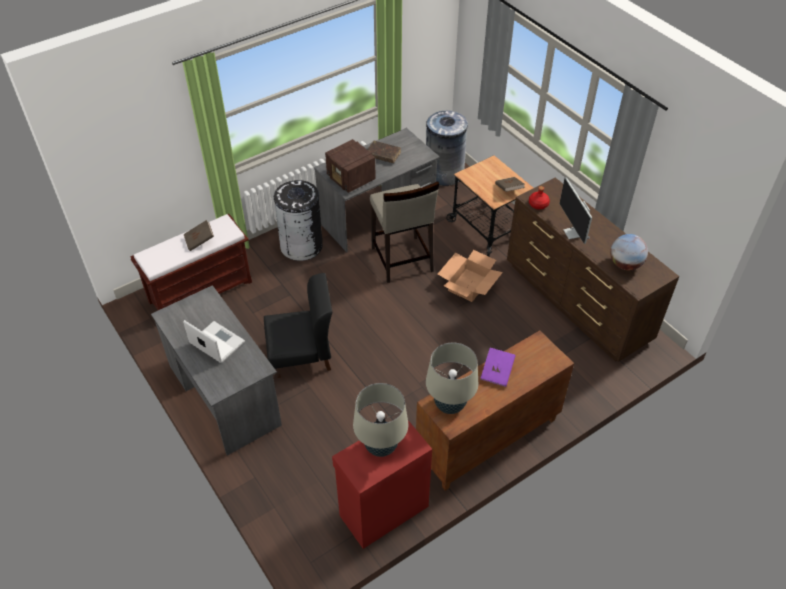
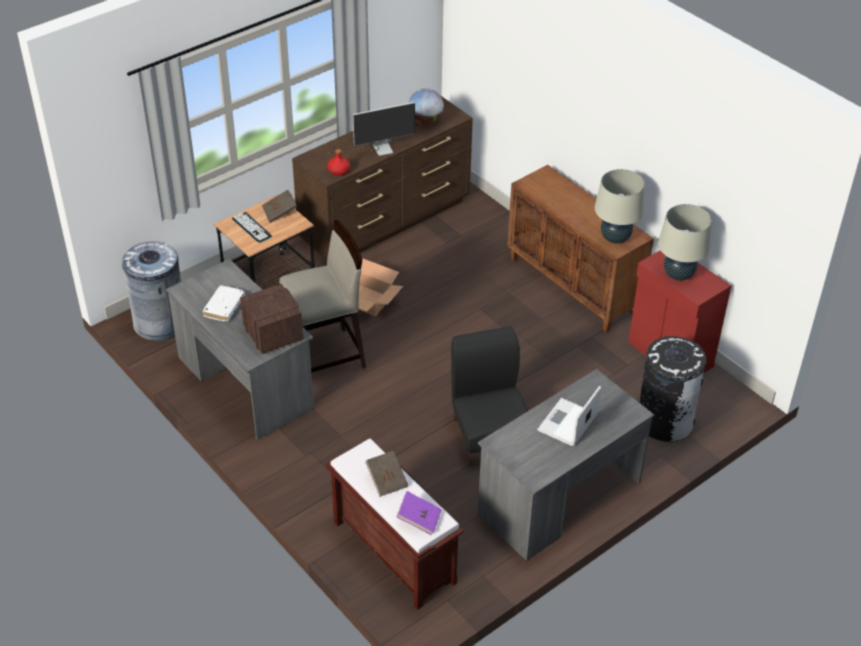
camera: 95 degrees left, 5 degrees down
black trash can [274,180,323,261] -> black trash can moved to [640,336,706,442]
radio [325,139,376,193] -> radio turned 75 degrees counterclockwise [240,284,303,354]
brown book [367,141,401,163] -> white book [203,285,245,322]
purple book [481,348,516,387] -> purple book moved to [397,491,442,535]
none -> keyboard [232,212,272,243]

